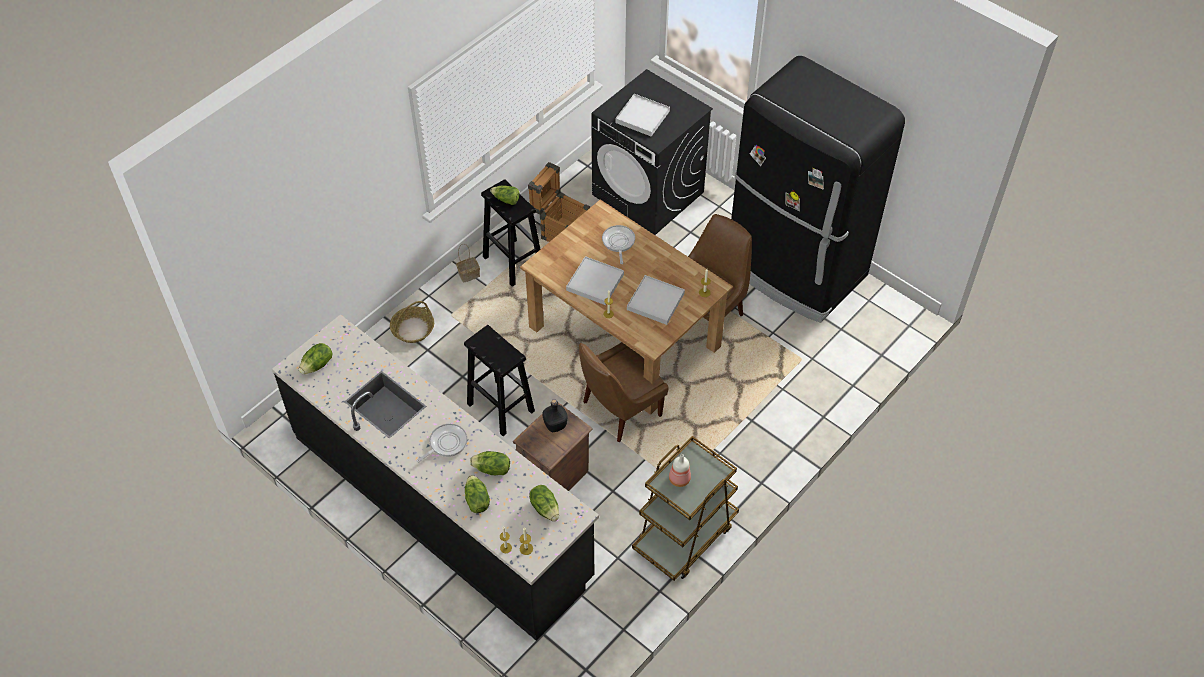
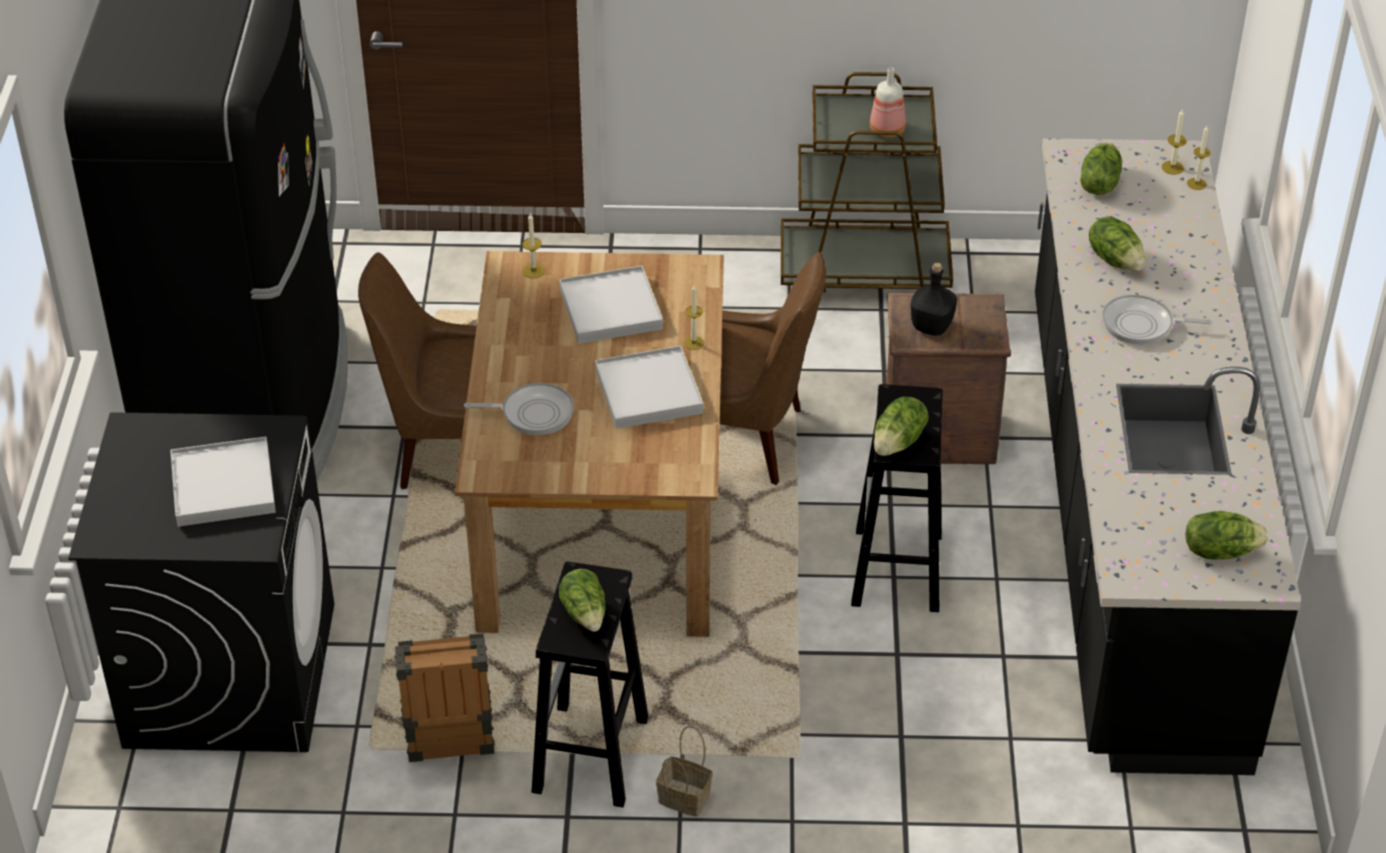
camera: 130 degrees left, 10 degrees down
basket [390,301,434,343] -> none
lettuce [465,475,490,513] -> lettuce moved to [874,397,928,456]
frying pan [602,225,635,264] -> frying pan turned 135 degrees counterclockwise [464,383,574,435]

